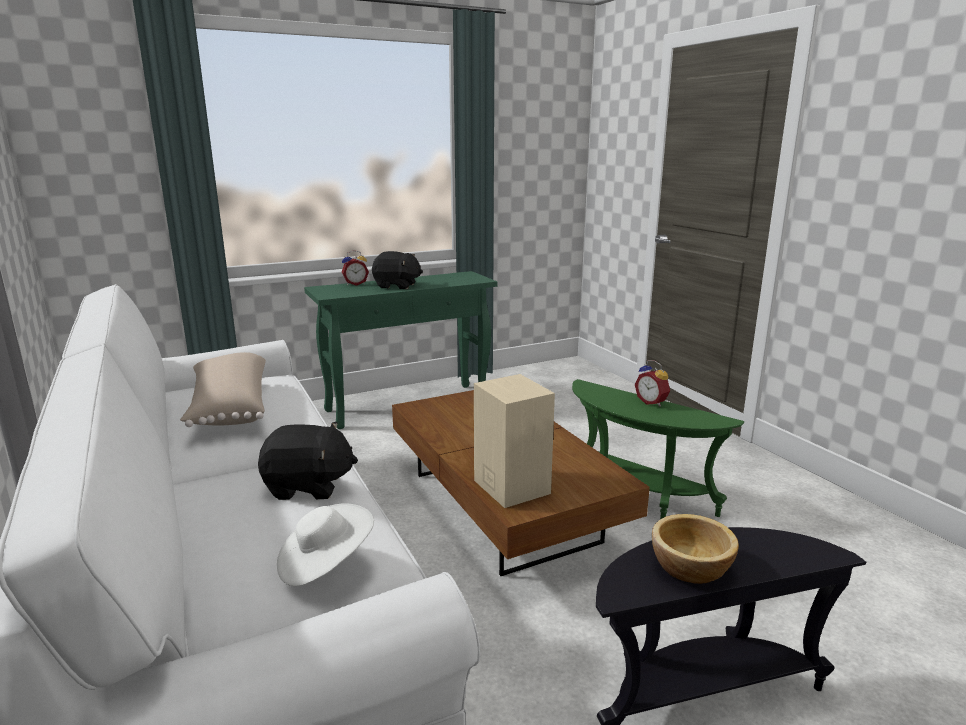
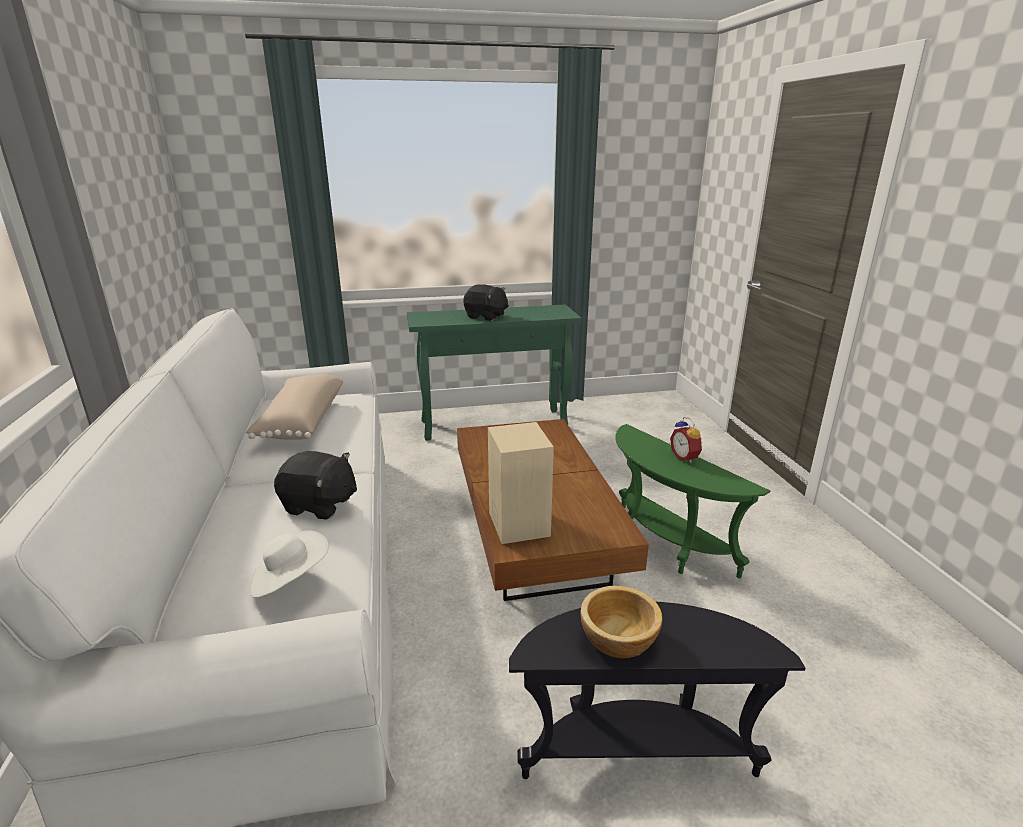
camera: 15 degrees right, 5 degrees up
alarm clock [342,250,369,286] -> none

